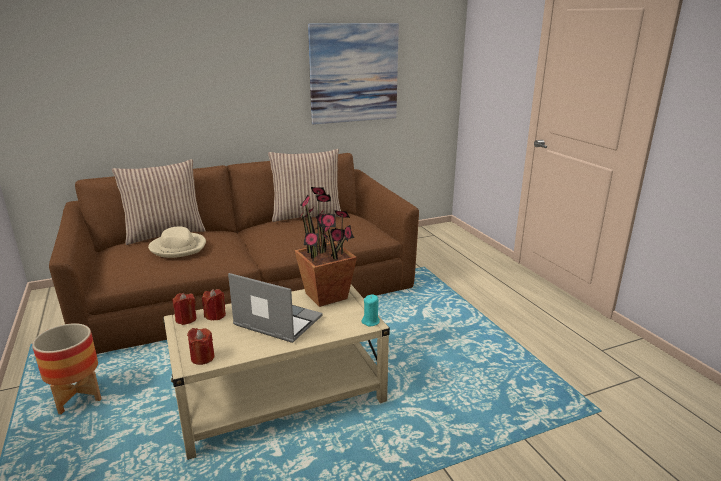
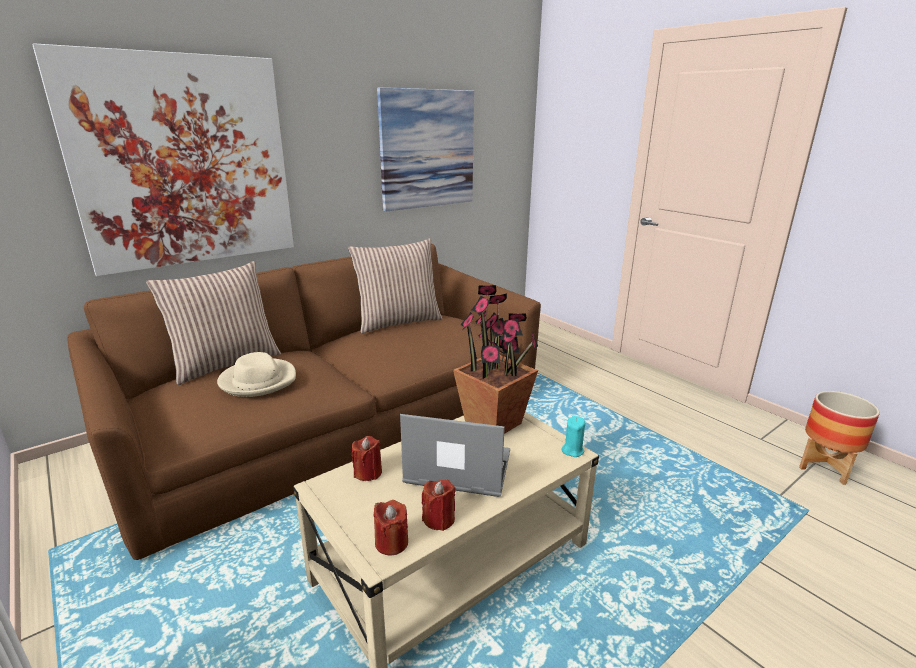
camera: 15 degrees left, 0 degrees up
planter [32,323,101,414] -> planter moved to [799,391,880,485]
red candle [173,293,197,325] -> red candle moved to [422,479,456,531]
none -> picture [33,43,294,276]

